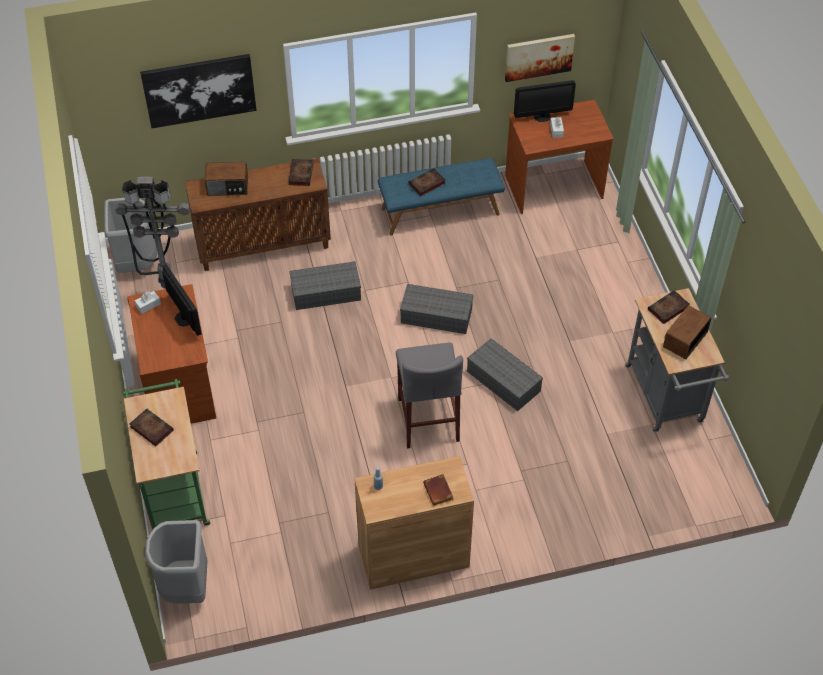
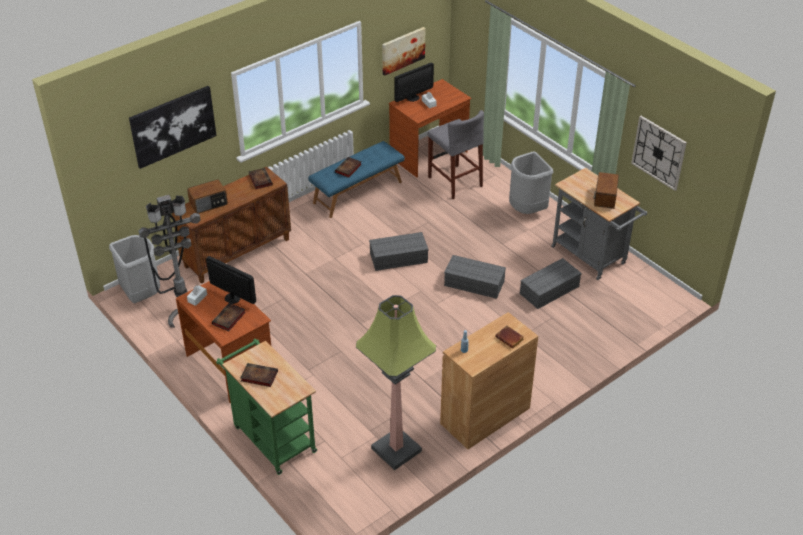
camera: 25 degrees left, 10 degrees down
grey trash can [145,520,207,604] -> grey trash can moved to [509,152,554,214]
grey storage box [289,261,361,310] -> grey storage box moved to [520,258,582,309]
grey stool [396,343,463,448] -> grey stool moved to [428,110,484,199]
book [648,290,690,324] -> book moved to [212,303,246,331]
none -> floor lamp [356,295,436,470]
none -> wall clock [631,116,687,191]

